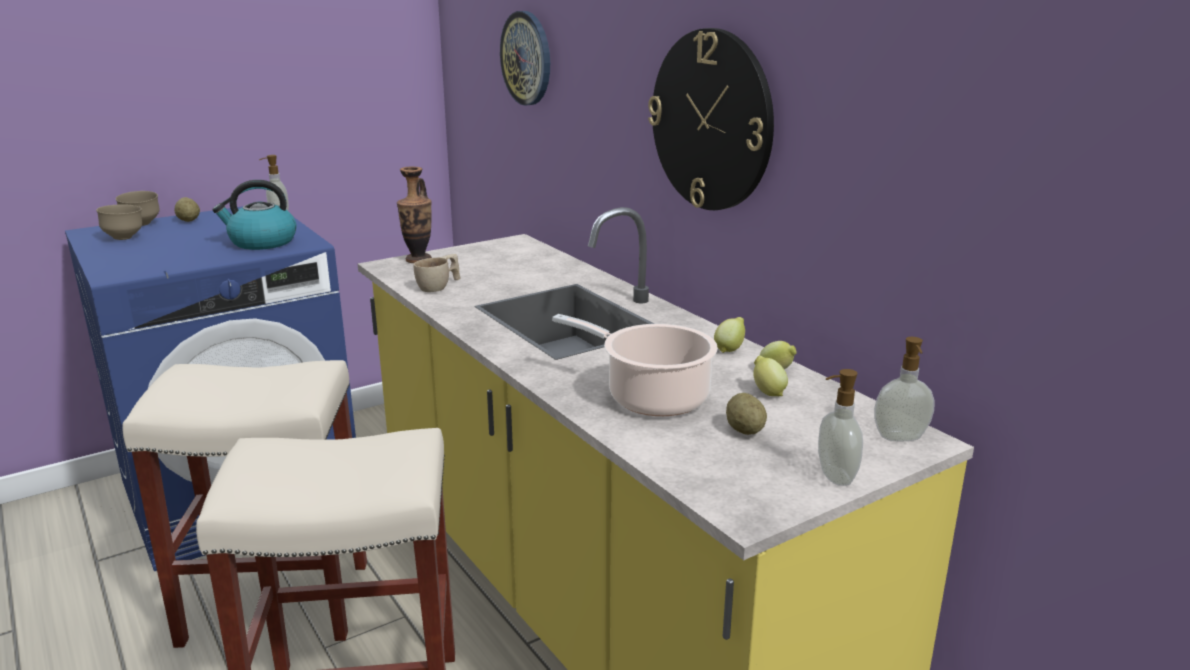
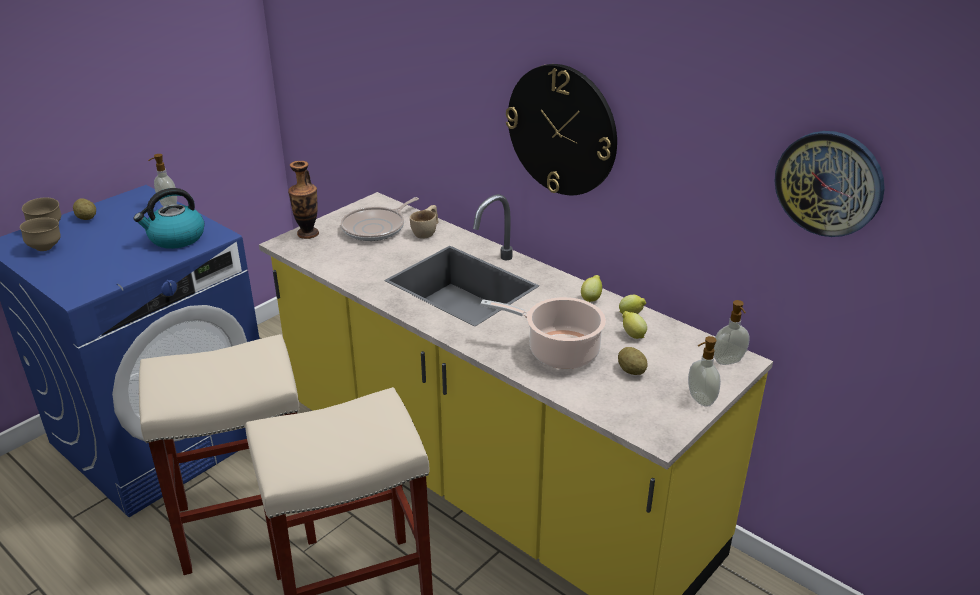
camera: 15 degrees left, 10 degrees up
beige cup [413,254,461,292] -> beige cup moved to [410,205,439,239]
wall clock [500,11,550,106] -> wall clock moved to [774,131,885,237]
none -> frying pan [341,197,419,241]

